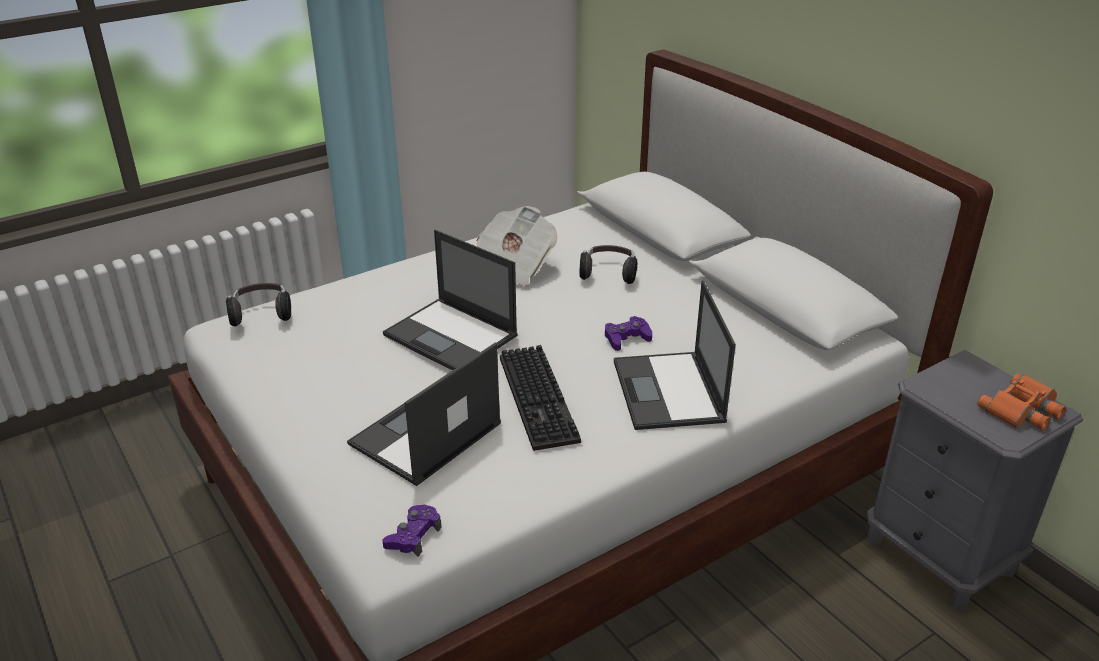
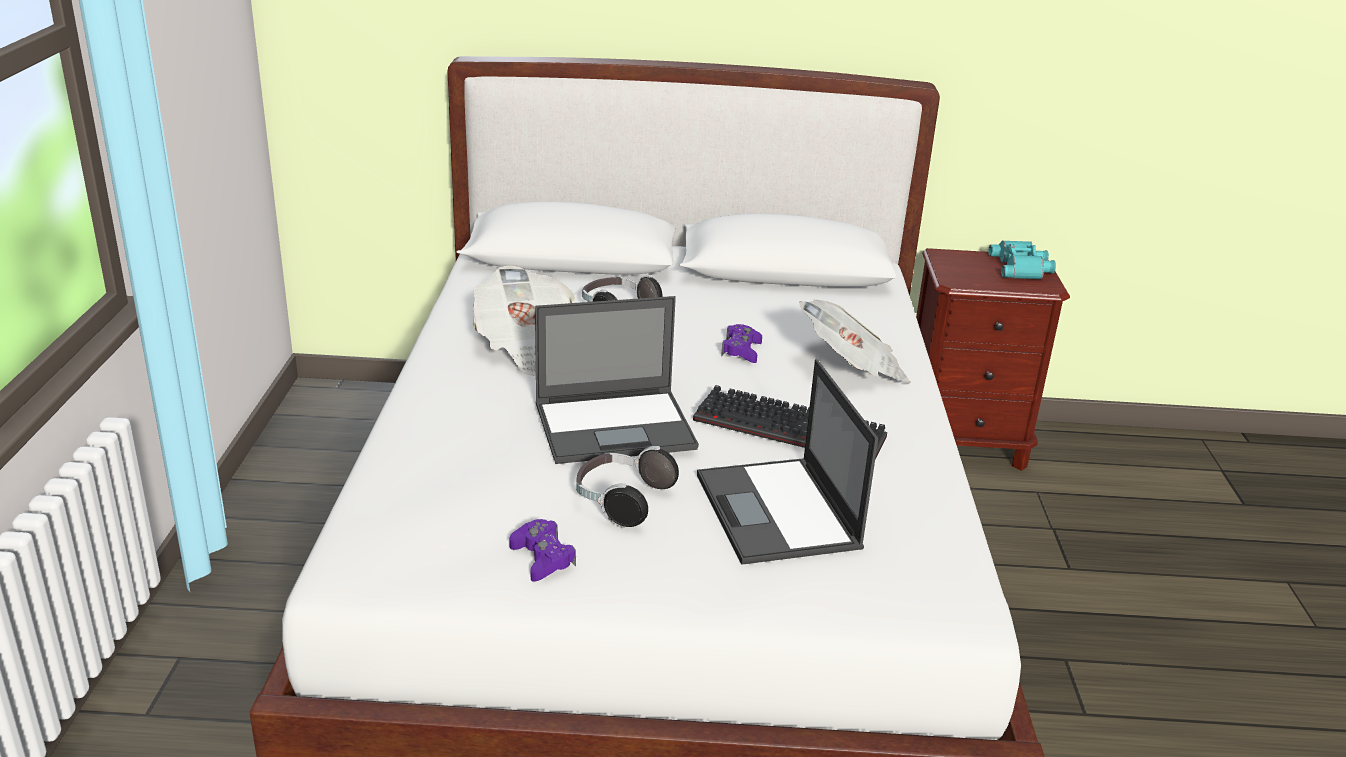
camera: 55 degrees left, 5 degrees down
headphones [226,283,291,326] -> headphones moved to [576,446,679,528]
purple game controller [382,504,442,556] -> purple game controller moved to [509,519,576,582]
laptop [614,280,736,430] -> newspaper [799,300,911,383]
grey nightstand [867,350,1083,610] -> brown nightstand [916,248,1070,471]
orange binoculars [977,374,1066,430] -> turquoise binoculars [988,240,1056,279]

